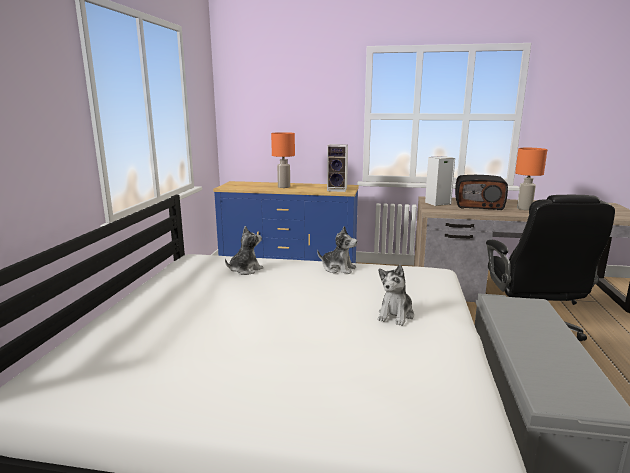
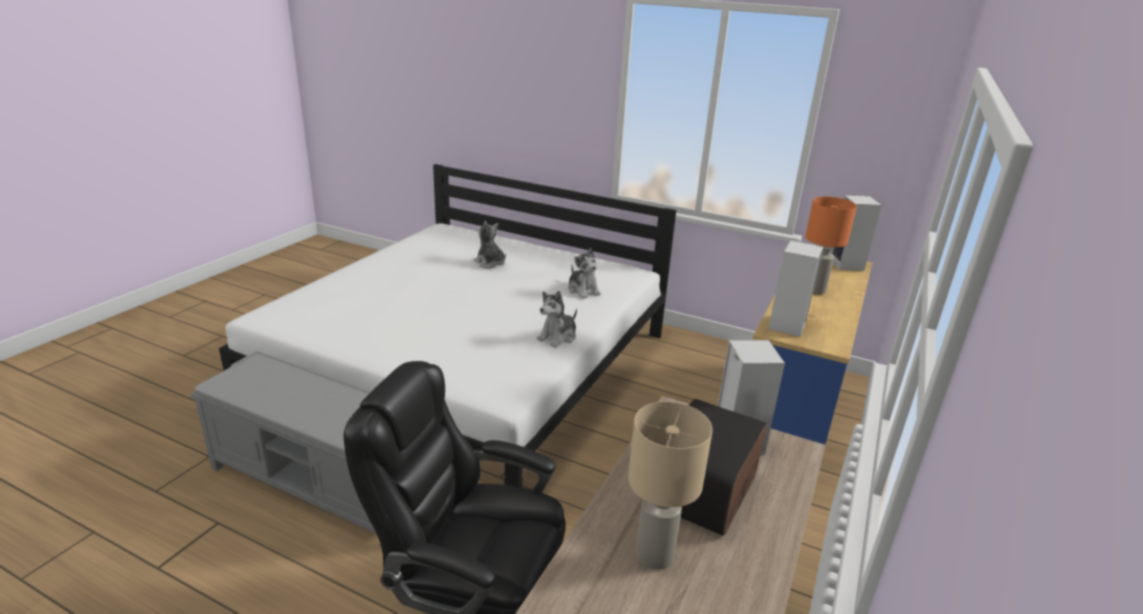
camera: 105 degrees right, 10 degrees up
plush toy [378,265,414,326] -> plush toy moved to [473,221,506,268]
orange table lamp [515,148,548,210] -> beige table lamp [628,402,713,570]
none -> speaker [830,195,882,271]

